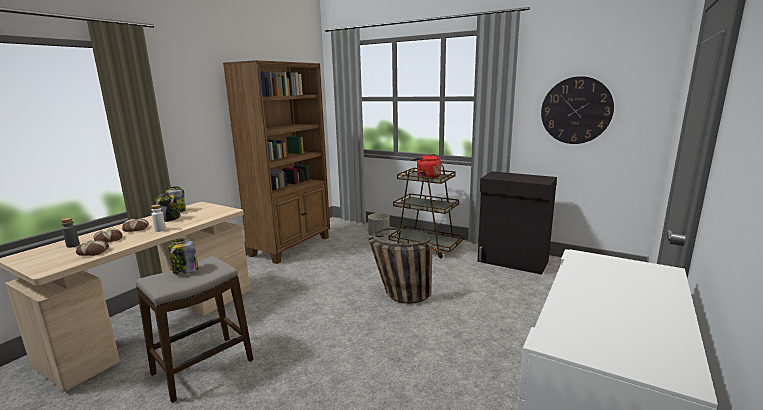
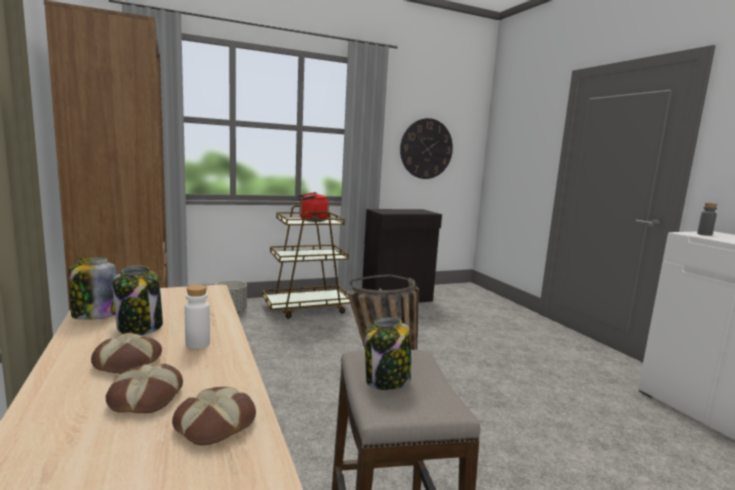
camera: 55 degrees left, 5 degrees down
grey bottle [61,218,80,248] -> grey bottle moved to [697,203,717,236]

